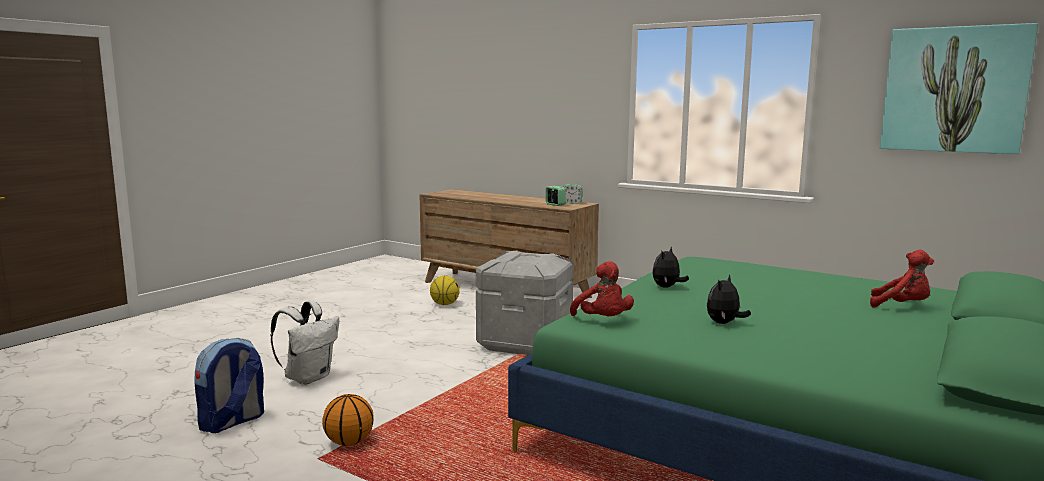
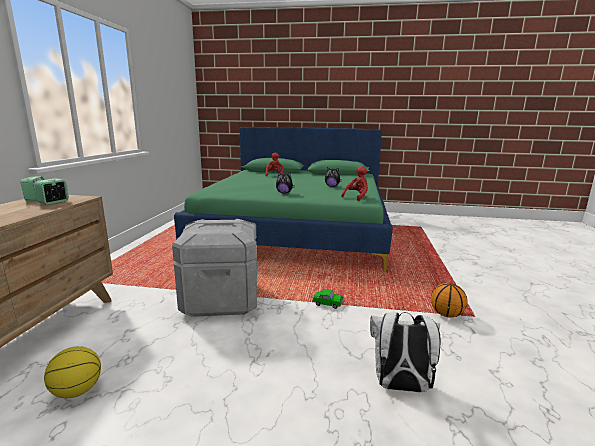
camera: 115 degrees left, 5 degrees up
backpack [194,338,264,433] -> none
picture [880,23,1038,154] -> none
none -> toy car [312,289,343,309]

